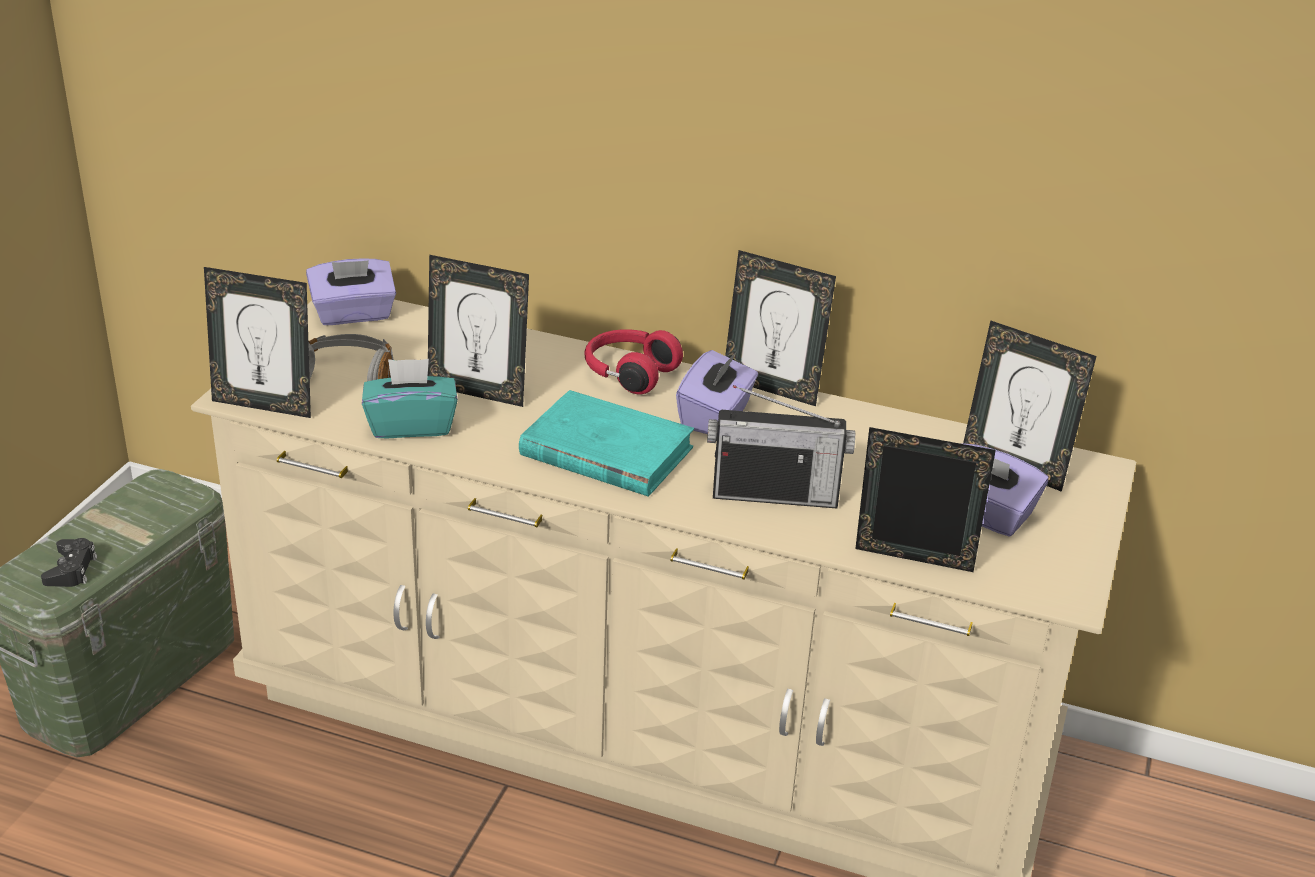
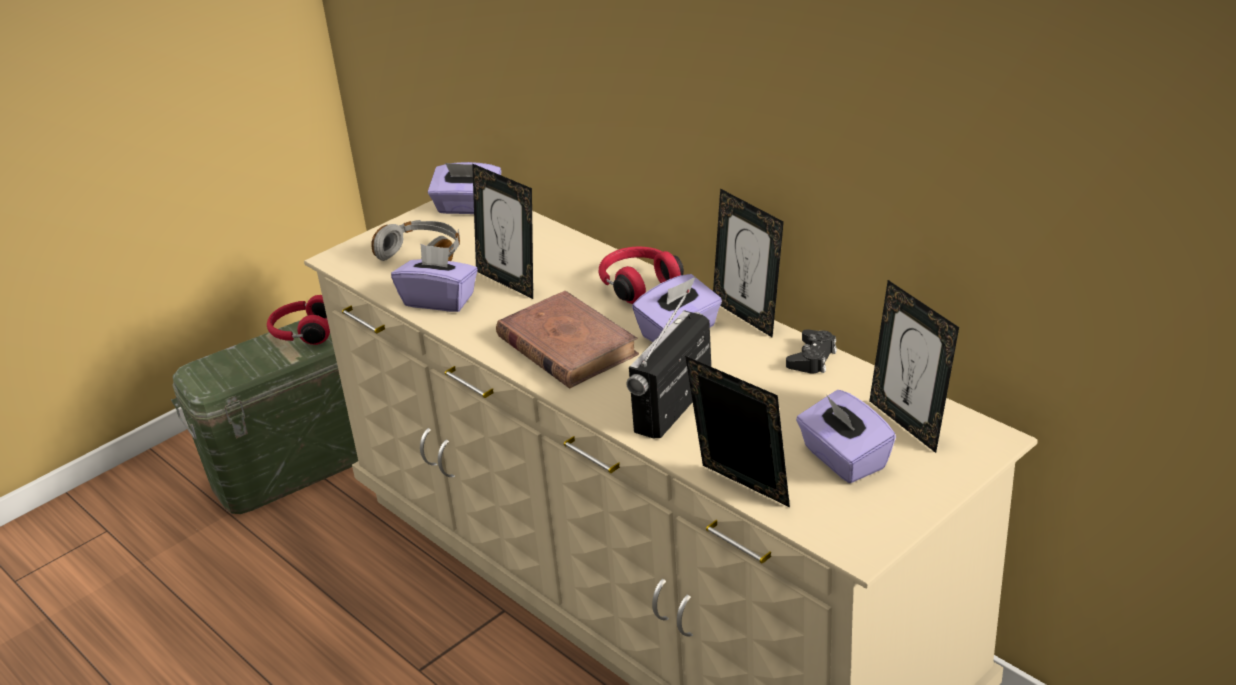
camera: 30 degrees right, 0 degrees up
black game controller [41,538,97,587] -> black game controller moved to [786,329,837,373]
picture frame [204,267,311,418] -> none
turquoise tissue box [362,359,458,438] -> purple tissue box [391,244,478,312]
turquoise book [519,390,694,497] -> brown book [496,291,639,388]
radio [707,385,855,508] -> radio turned 90 degrees clockwise [626,290,711,438]
none -> red headphones [267,295,330,345]

